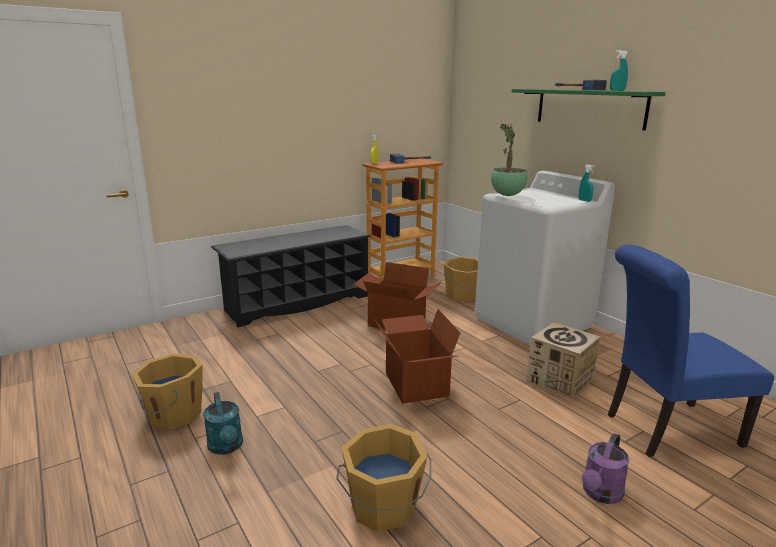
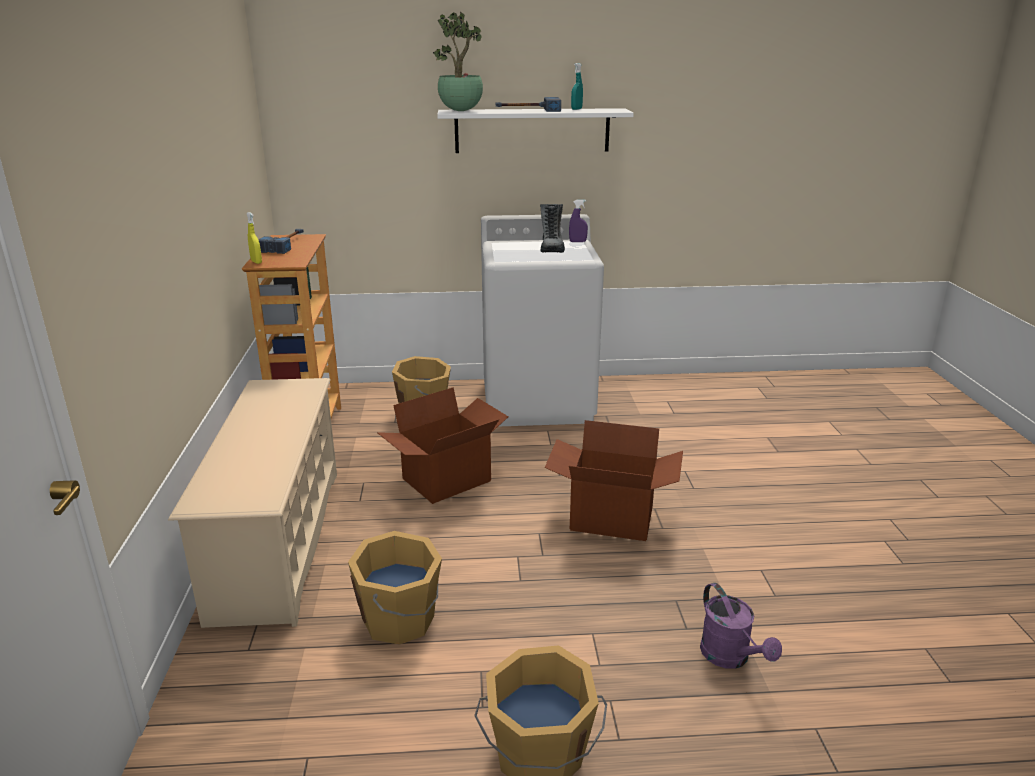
camera: 60 degrees left, 5 degrees up
turquoise watering can [203,392,243,454] -> none
black shoe rack [211,225,372,328] -> beige shoe rack [168,378,337,628]
orange bucket [336,424,431,532] -> orange bucket moved to [348,531,442,645]
potted plant [491,124,528,196] -> potted plant moved to [433,12,483,111]
green shelf [512,89,666,131] -> white shelf [437,108,634,153]
cardboard box [526,322,600,399] -> none
turquoise spray bottle [578,165,595,202] -> purple spray bottle [569,199,588,242]
purple watering can [582,433,630,504] -> purple watering can moved to [700,583,782,669]
blue chair [608,245,774,457] -> none
none -> boot [540,204,565,253]

